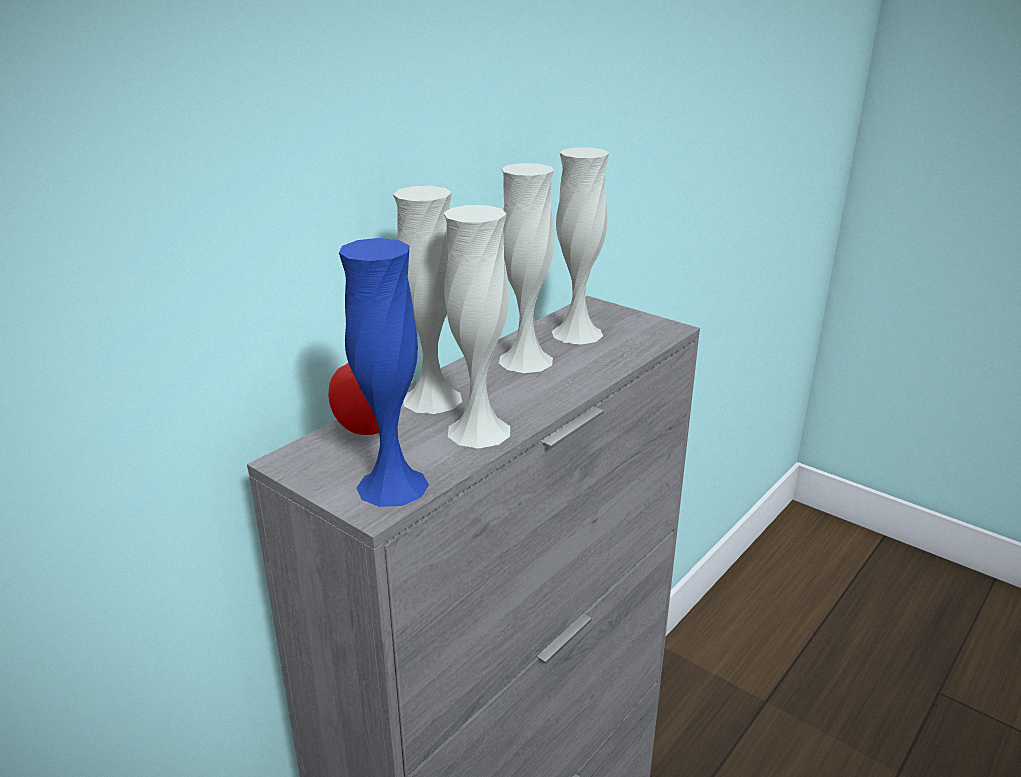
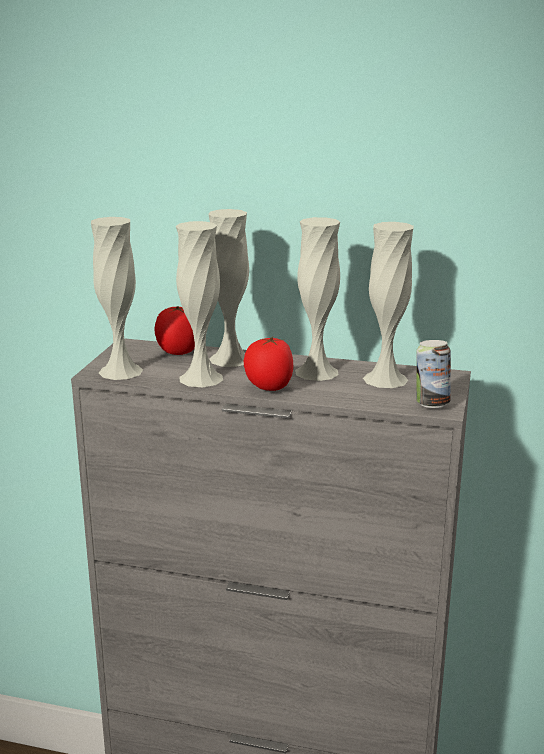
camera: 65 degrees right, 5 degrees down
blue vase [339,238,429,507] -> white vase [91,217,143,380]
none -> tomato [244,337,293,391]
none -> can [416,340,451,408]

